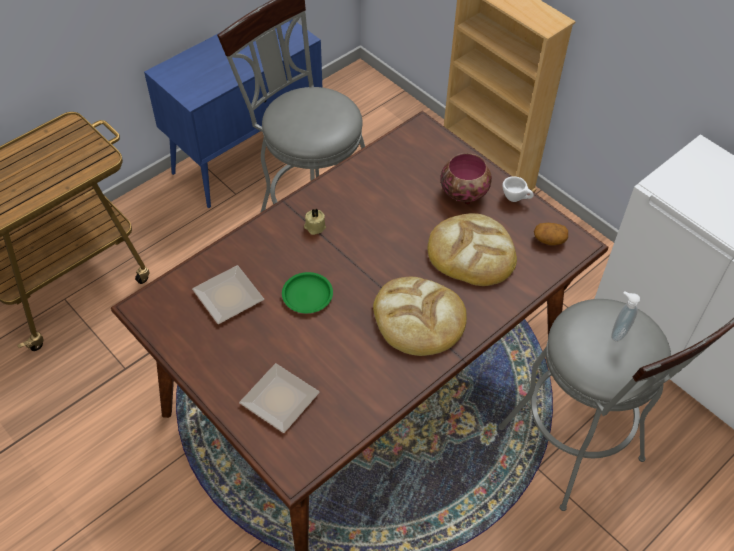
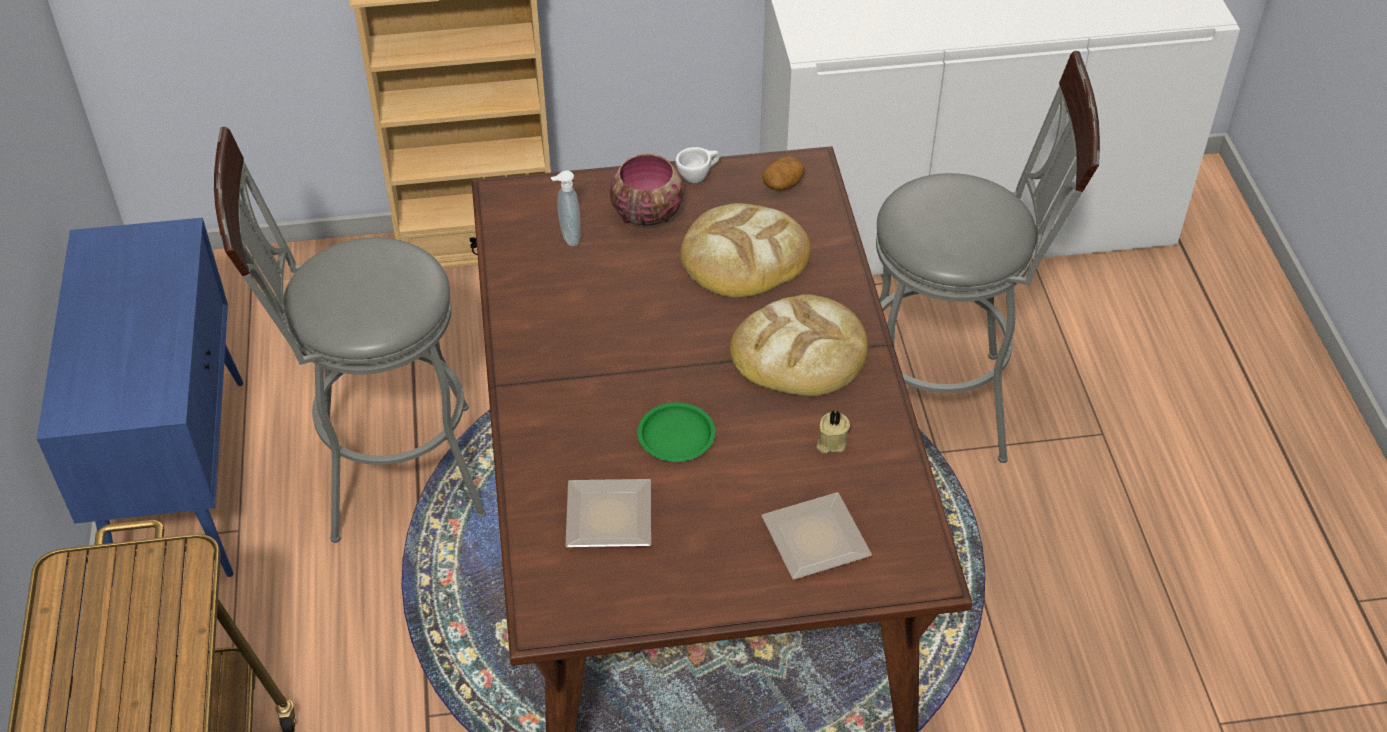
camera: 55 degrees left, 5 degrees down
beige candle [304,208,326,235] -> beige candle moved to [816,410,850,453]
soap dispenser [611,291,640,342] -> soap dispenser moved to [551,170,581,246]

